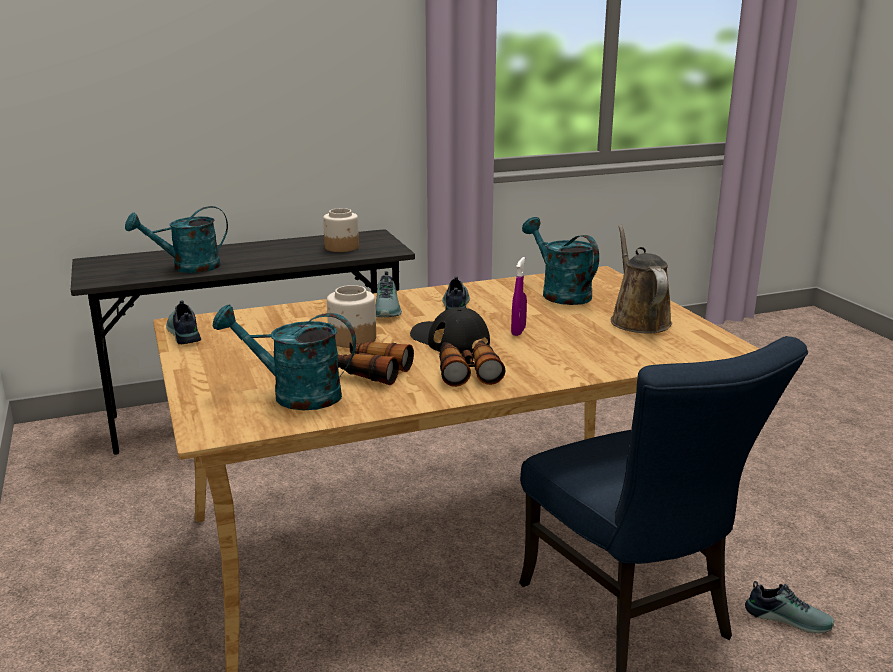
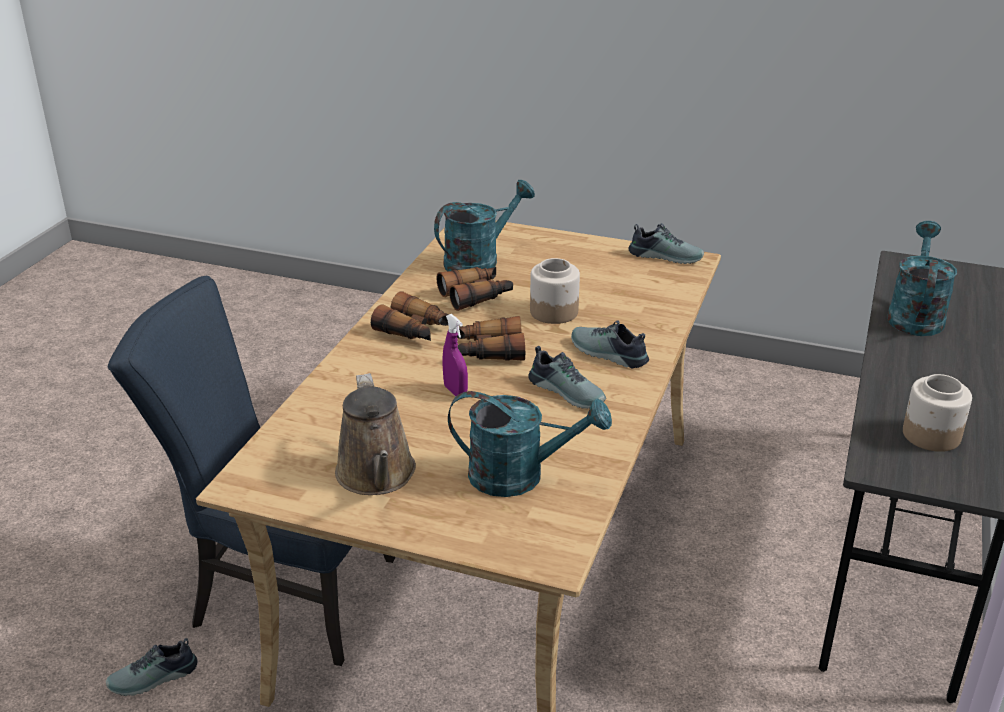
camera: 130 degrees right, 10 degrees up
black cap [410,307,490,354] -> binoculars [457,316,525,361]
brown watering can [611,225,672,334] -> brown watering can turned 45 degrees clockwise [335,373,416,495]

